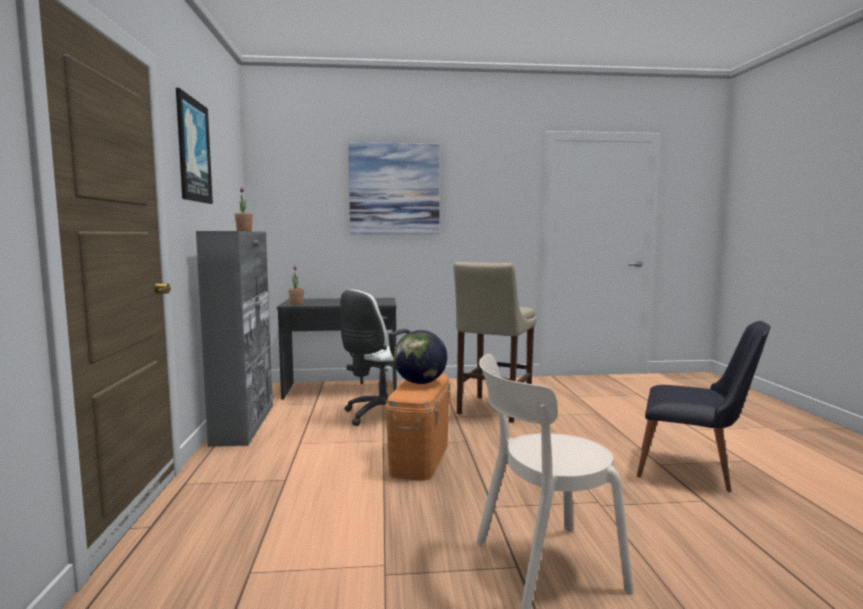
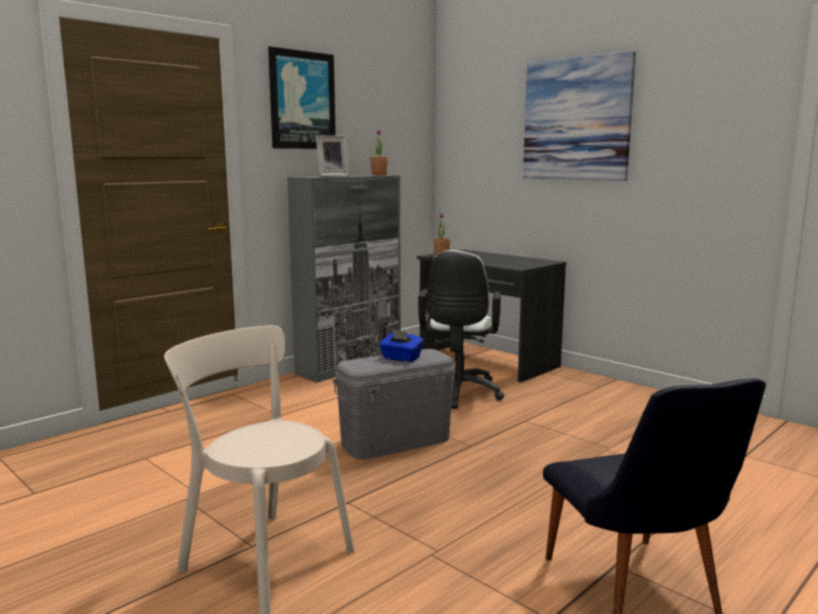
camera: 50 degrees right, 5 degrees up
white office chair [340,290,411,426] -> white office chair turned 75 degrees counterclockwise [418,250,505,409]
orange storage box [385,374,451,480] -> grey storage box [333,349,456,460]
globe [394,330,447,384] -> blue tissue box [379,329,423,362]
beige stool [453,262,536,423] -> none
none -> picture frame [316,135,350,177]

